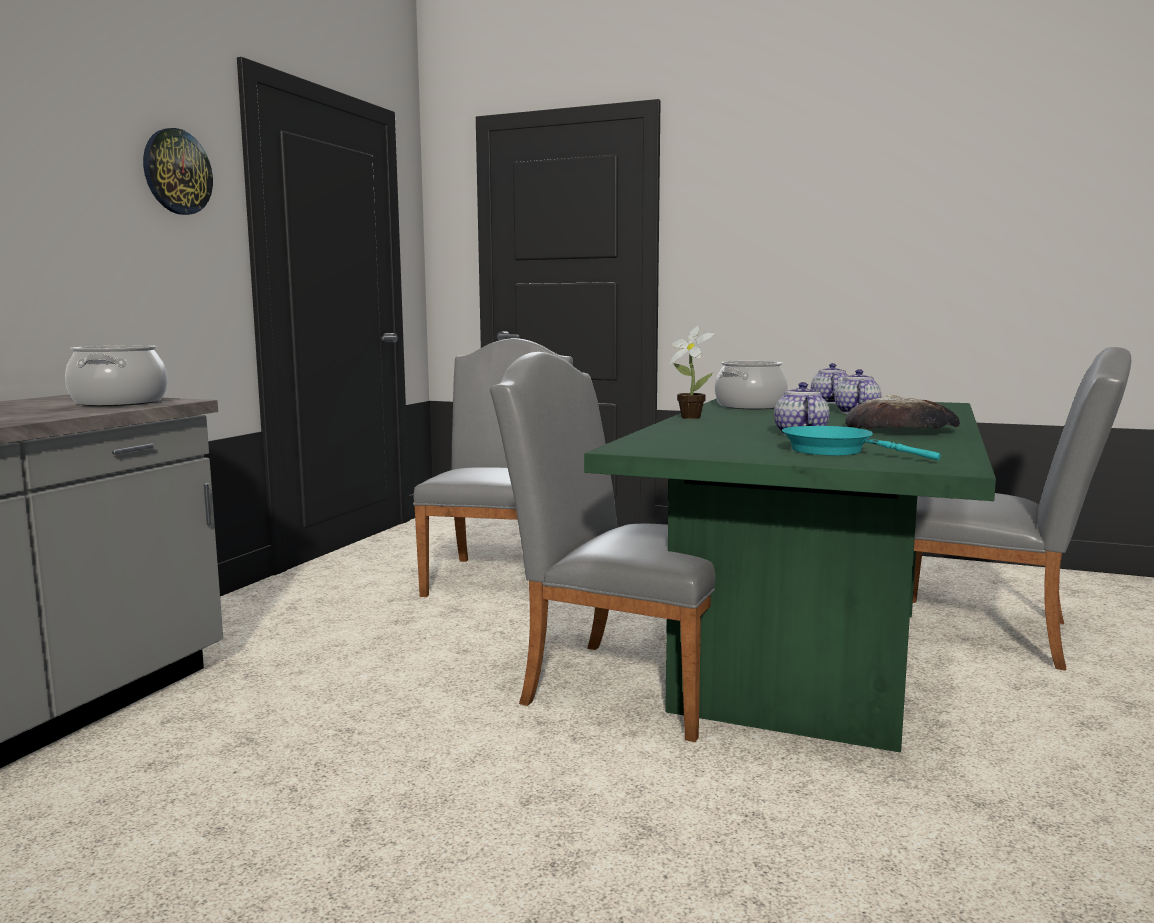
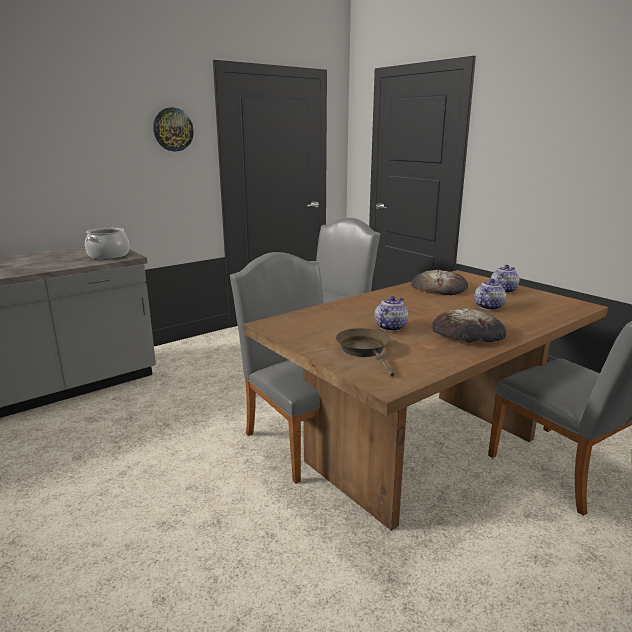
camera: 30 degrees right, 10 degrees up
green dining table [584,398,996,752] -> brown dining table [243,270,608,531]
potted plant [670,326,715,419] -> none
cooking pot [715,361,788,409] -> bread [411,270,468,295]
turquoise frying pan [782,426,940,460] -> brown frying pan [336,328,395,377]

